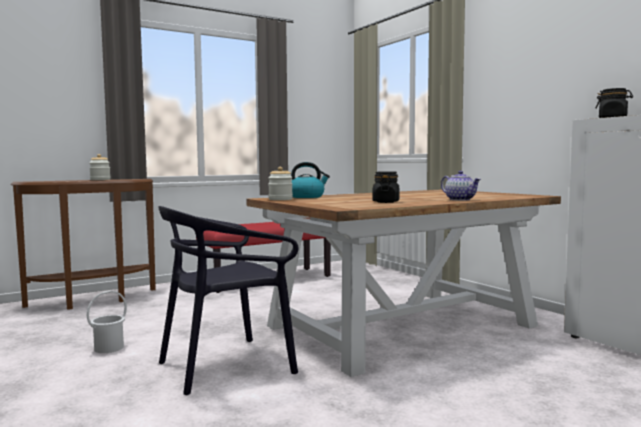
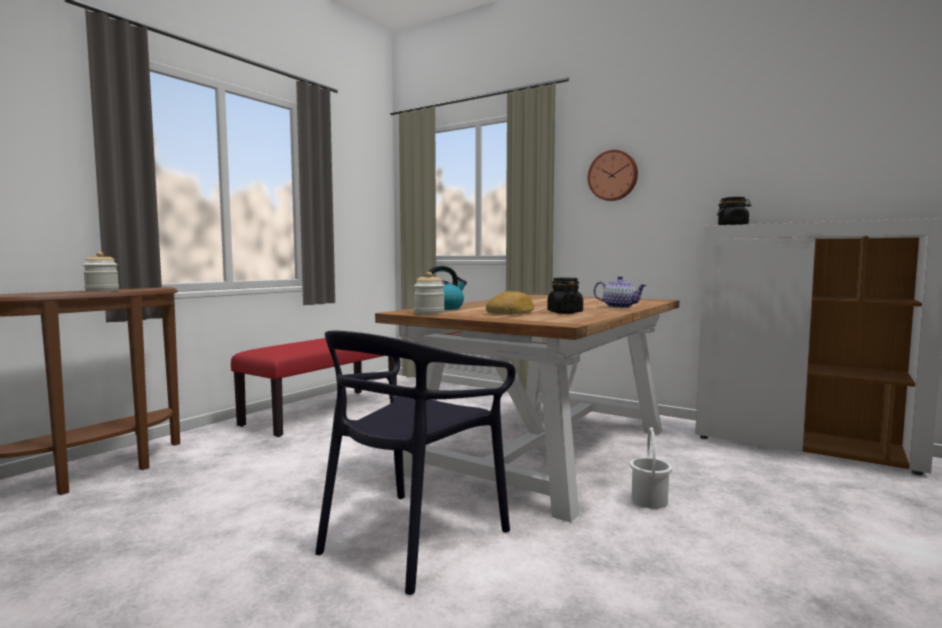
camera: 25 degrees left, 0 degrees up
white bucket [87,290,127,353] -> white bucket moved to [630,427,672,509]
none -> bread [486,291,534,315]
none -> wall clock [588,150,638,201]

